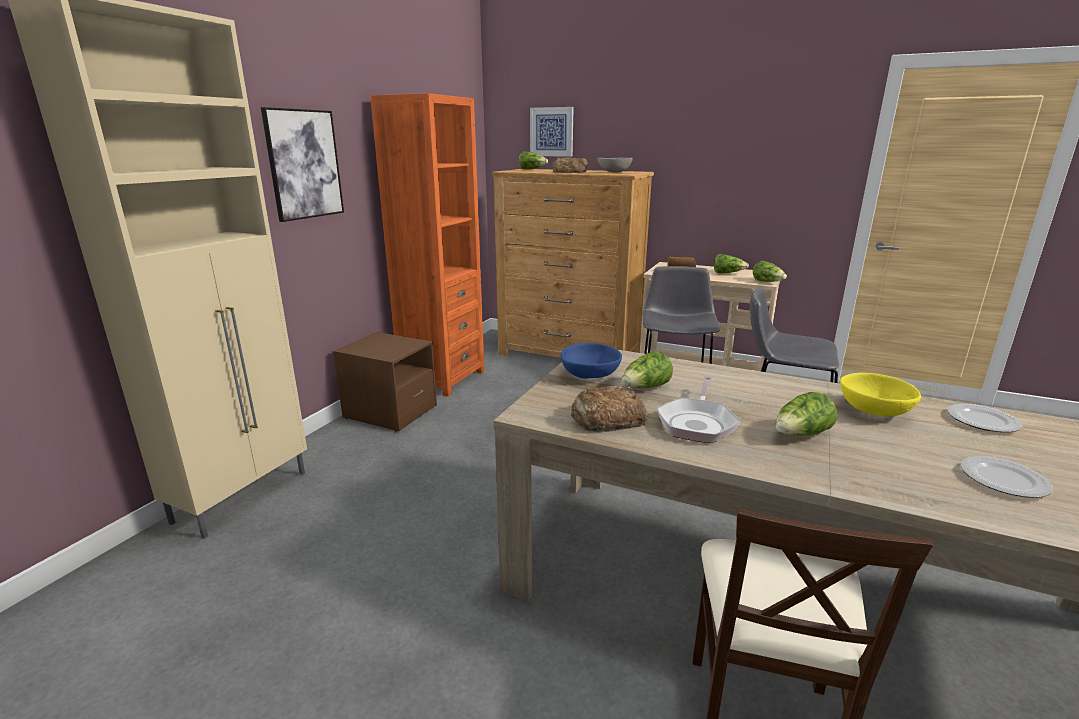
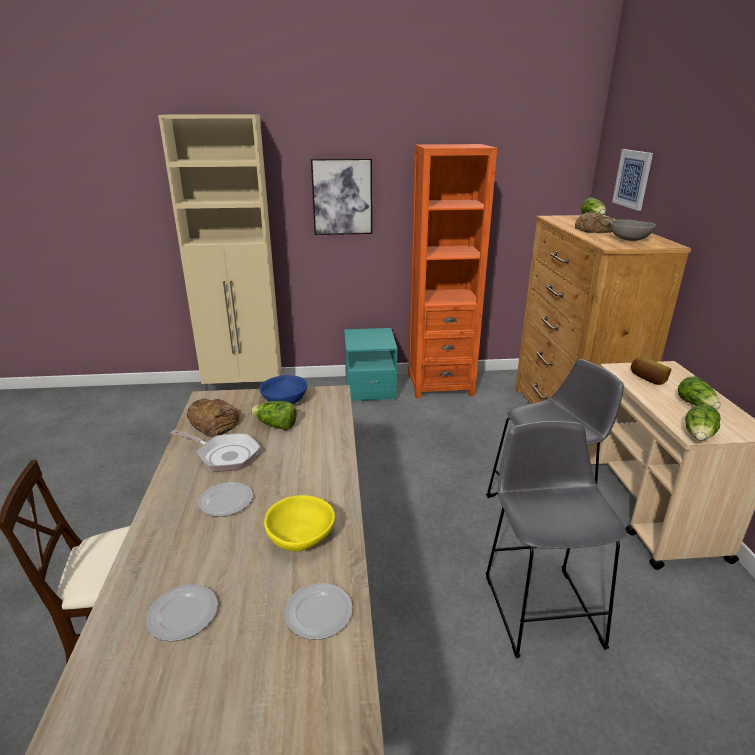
camera: 60 degrees right, 5 degrees up
brown nightstand [333,332,437,432] -> turquoise nightstand [344,328,397,401]
frying pan [656,376,740,443] -> frying pan turned 150 degrees counterclockwise [170,430,261,471]
lettuce [776,392,837,436] -> plate [198,482,253,517]

